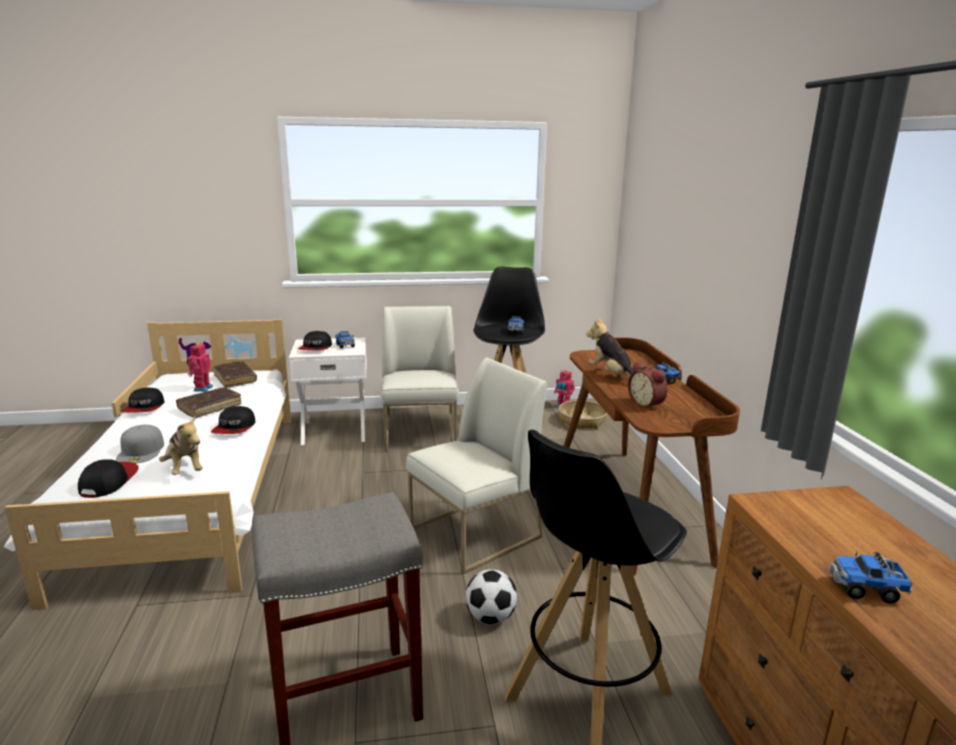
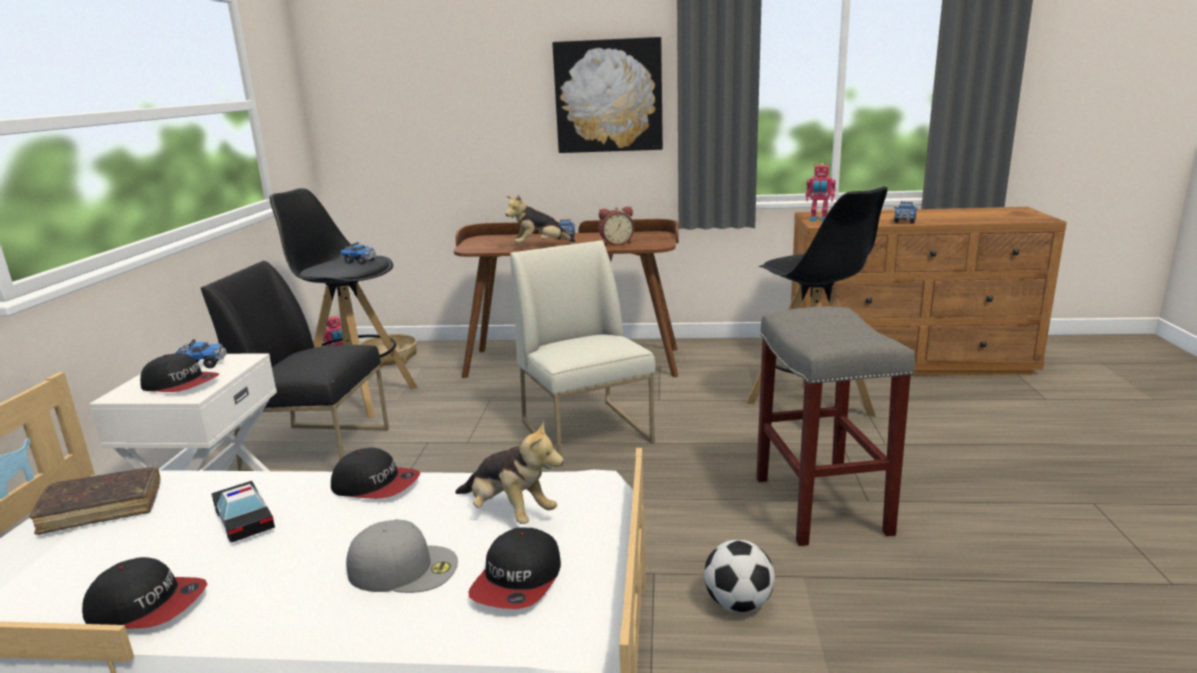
camera: 75 degrees left, 0 degrees up
cap [78,459,139,498] -> cap turned 90 degrees counterclockwise [469,528,561,609]
plush toy [159,416,203,475] -> plush toy turned 60 degrees clockwise [455,420,564,524]
brown book [176,388,242,418] -> toy car [211,481,275,542]
toy robot [187,342,213,392] -> toy robot moved to [806,163,836,221]
white chair [380,306,459,452] -> black chair [201,261,389,472]
football [466,569,517,624] -> football moved to [704,540,775,612]
none -> picture [552,37,663,153]

